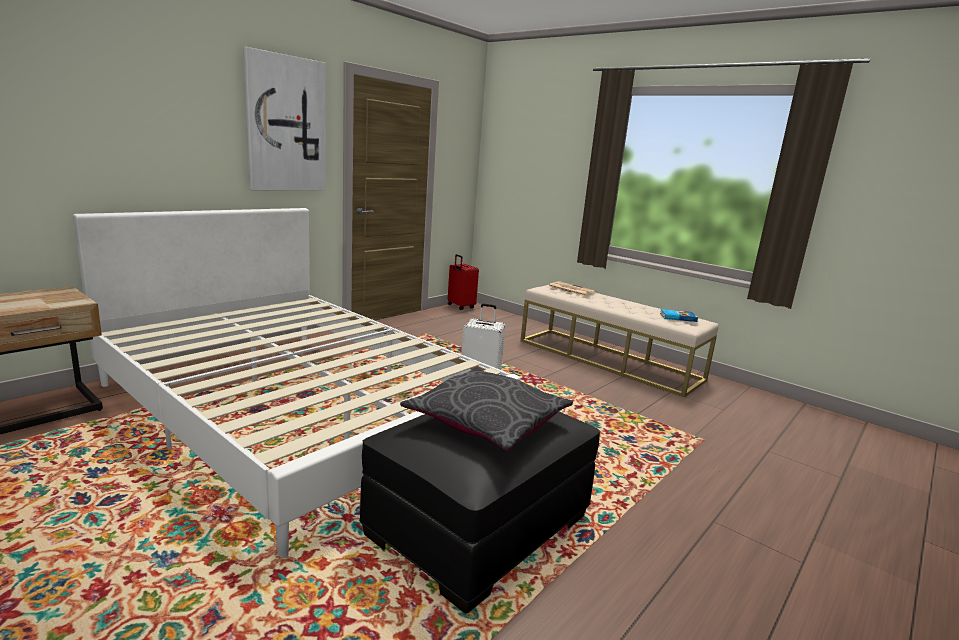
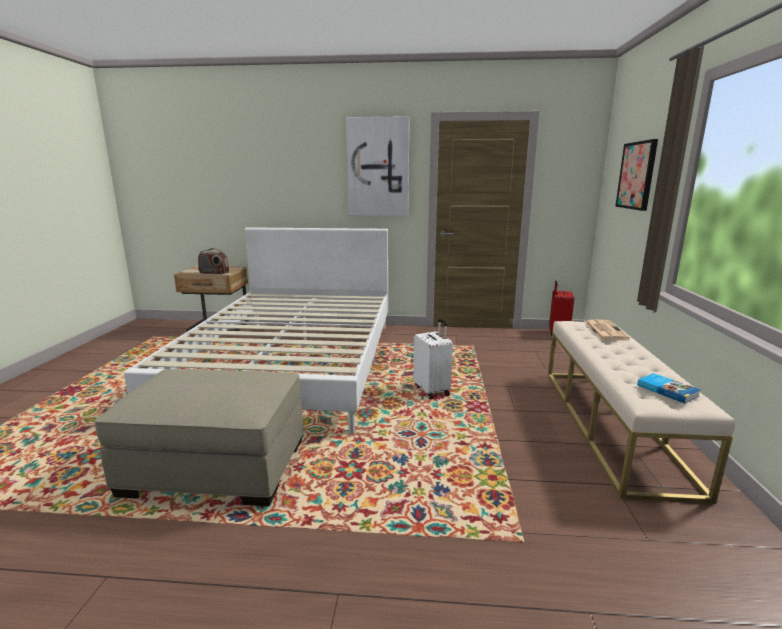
camera: 55 degrees right, 0 degrees up
black ottoman [359,412,600,614] -> beige ottoman [94,369,304,506]
grey pillow [400,368,573,451] -> none
none -> radio [198,248,229,275]
none -> picture [615,139,658,211]

